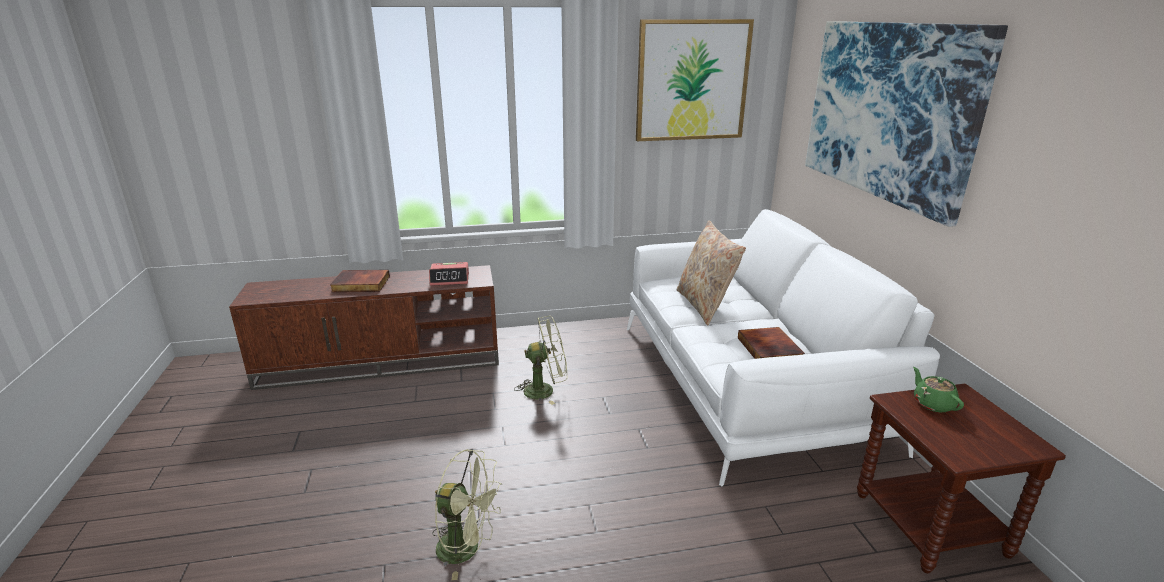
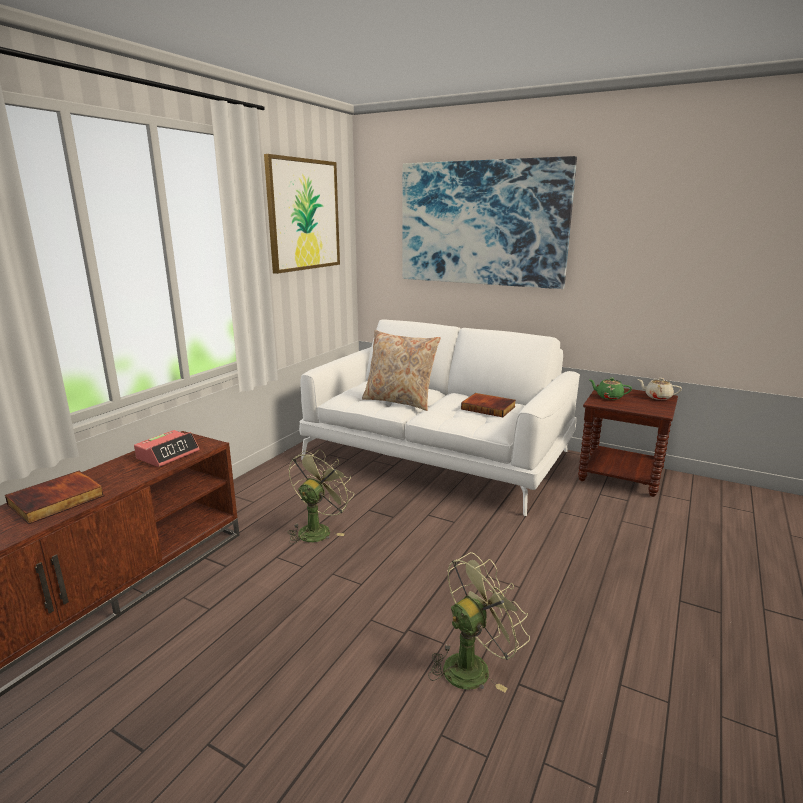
camera: 50 degrees left, 5 degrees down
none -> beige teapot [637,378,682,400]

